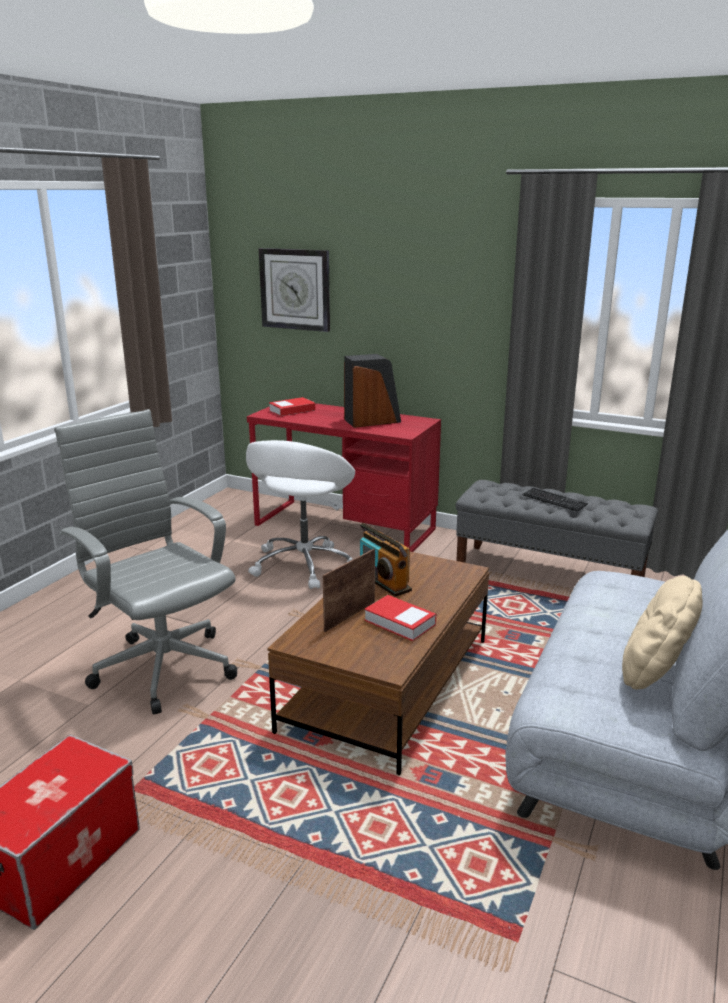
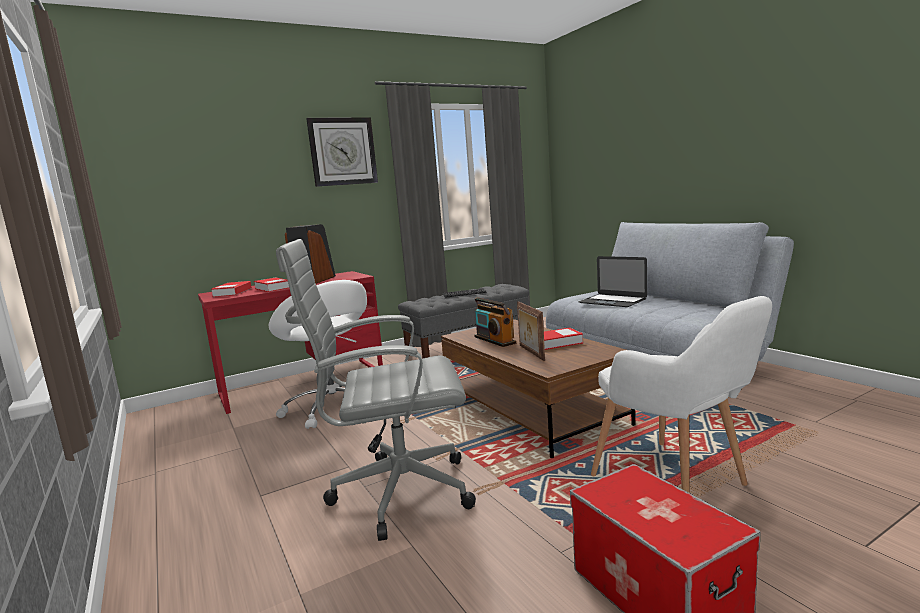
camera: 55 degrees left, 10 degrees down
wall clock [259,248,330,332] -> wall clock moved to [306,118,378,187]
radio [360,523,412,597] -> radio turned 60 degrees clockwise [474,297,516,347]
beige pillow [622,576,702,689] -> none
none -> book [254,278,289,292]
none -> laptop [578,256,647,307]
none -> white armchair [591,296,772,493]

